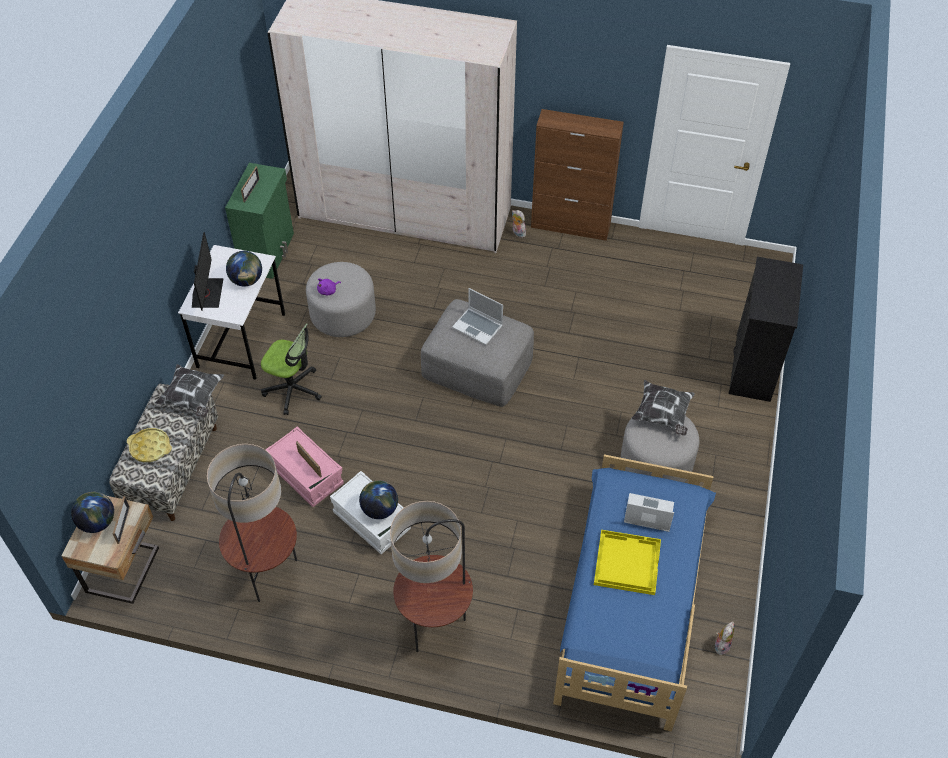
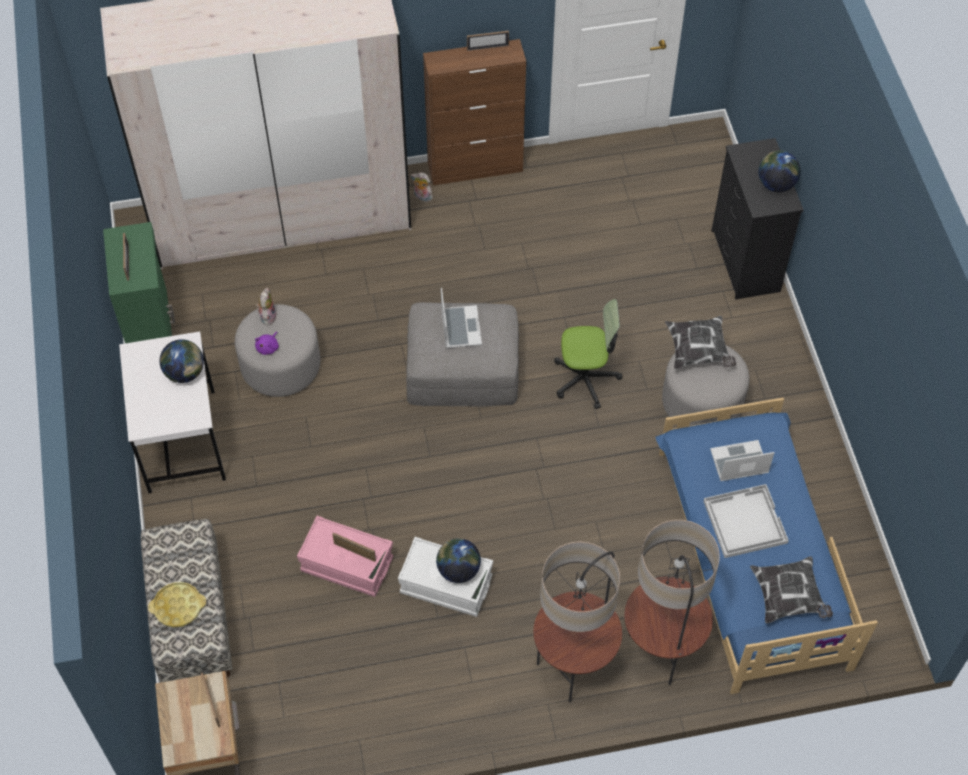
camera: 25 degrees left, 5 degrees up
globe [71,492,114,533] -> globe moved to [758,150,800,192]
pillow [155,364,224,417] -> pillow moved to [750,556,833,624]
monitor [192,232,224,310] -> none
floor lamp [207,444,297,602] -> floor lamp moved to [625,520,720,685]
office chair [261,323,322,415] -> office chair moved to [554,299,622,409]
laptop [452,288,503,345] -> laptop turned 105 degrees counterclockwise [441,288,482,348]
yellow tray [594,530,661,595] -> white tray [704,484,789,558]
plush toy [715,622,735,655] -> plush toy moved to [256,287,276,326]
none -> picture frame [467,31,509,51]

